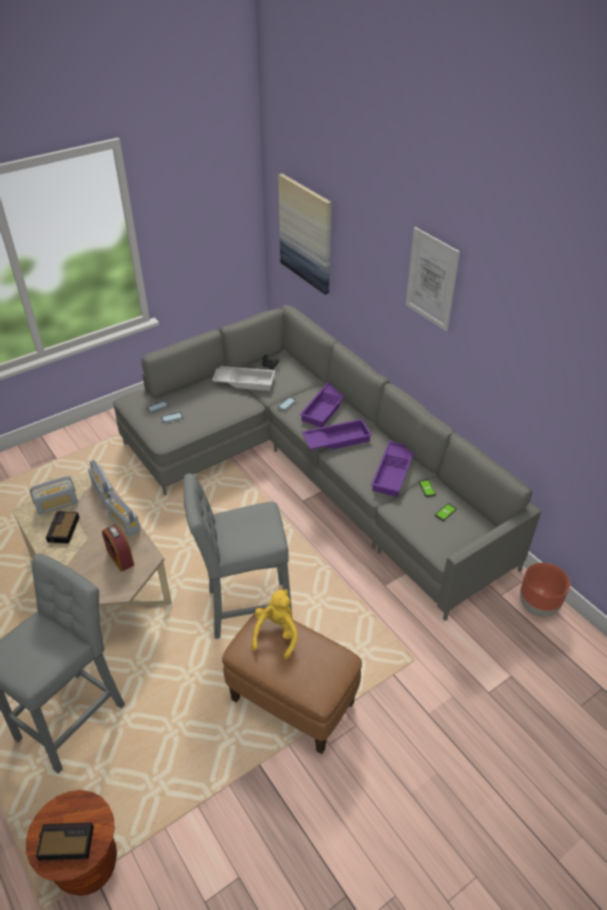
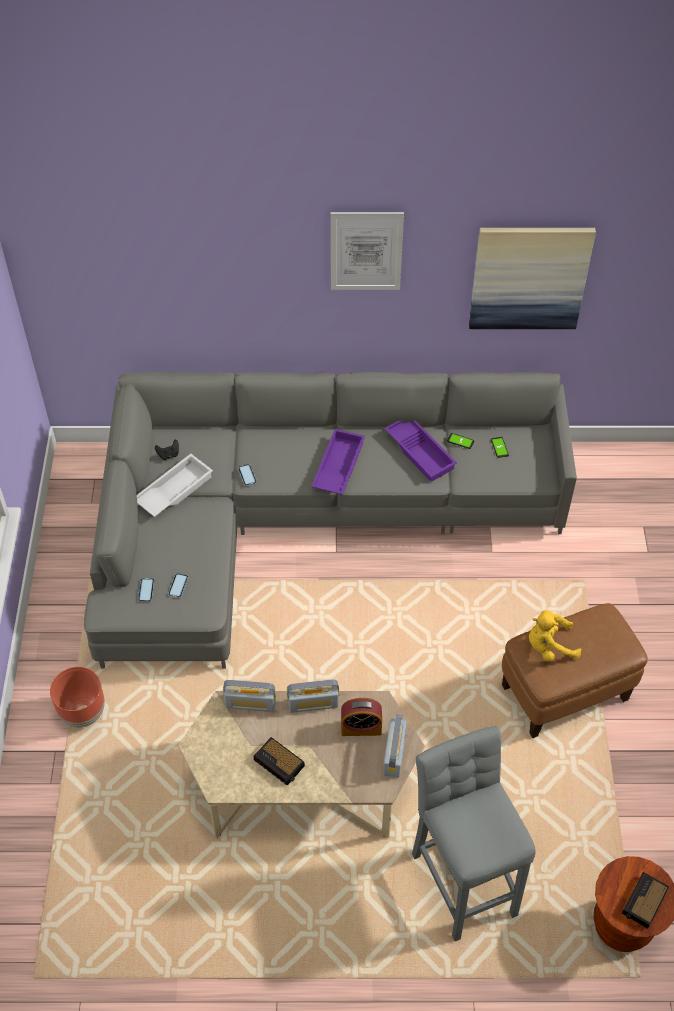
camera: 55 degrees left, 10 degrees up
radio [30,476,78,515] -> radio moved to [383,714,407,778]
grey stool [184,473,293,639] -> none
yellow plush toy [251,589,298,660] -> yellow plush toy turned 60 degrees counterclockwise [529,610,581,662]
picture [278,174,331,295] -> picture moved to [469,228,596,329]
purple tray [300,381,345,427] -> none
brown planter [520,563,570,617] -> brown planter moved to [50,667,105,727]

